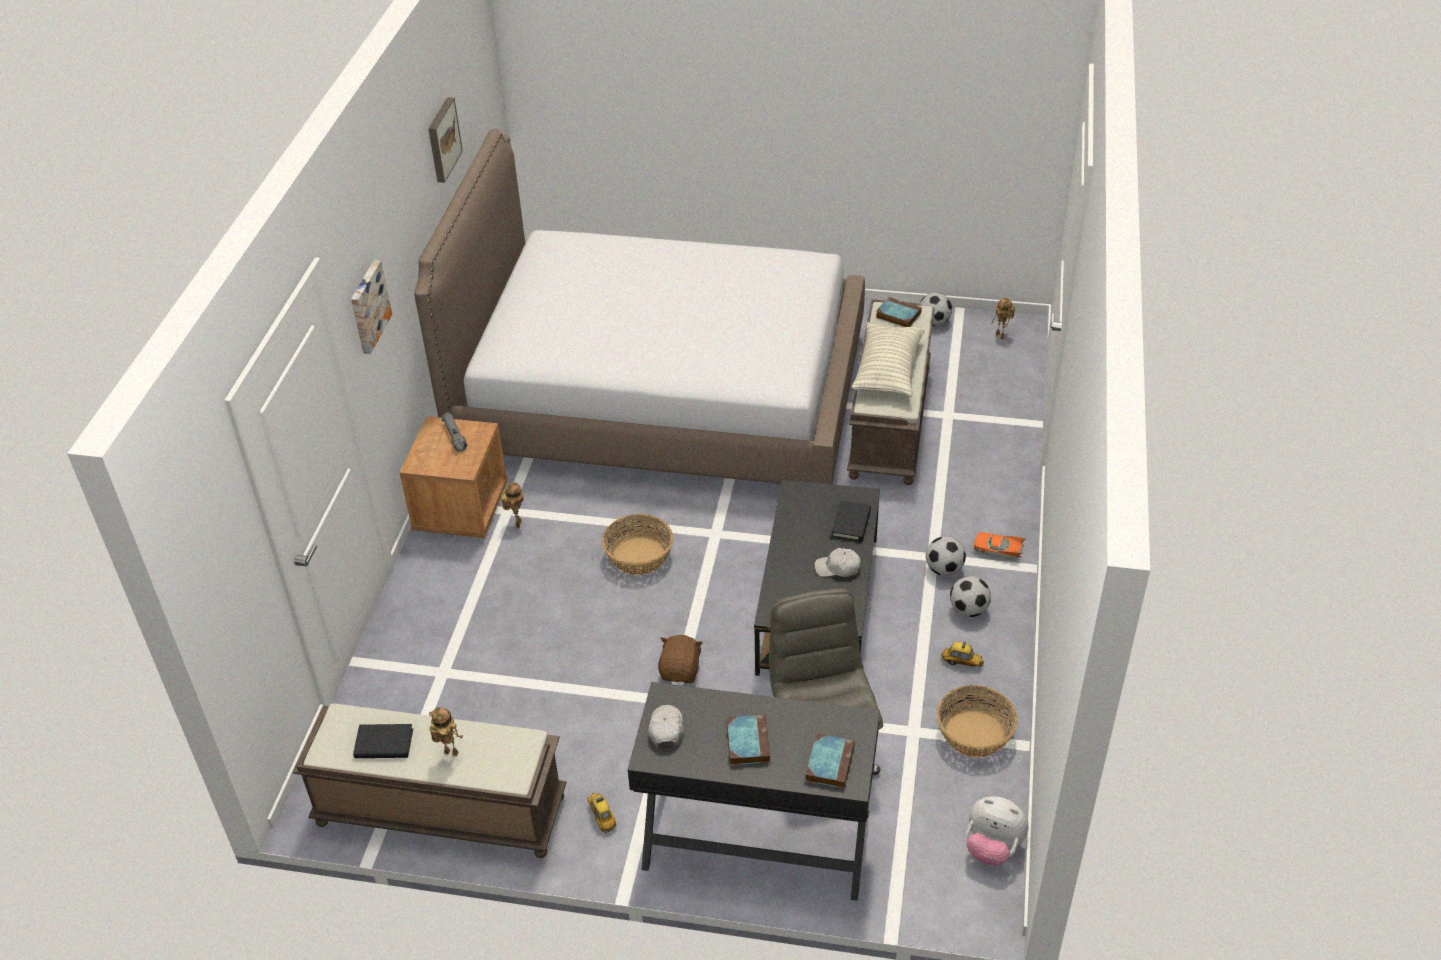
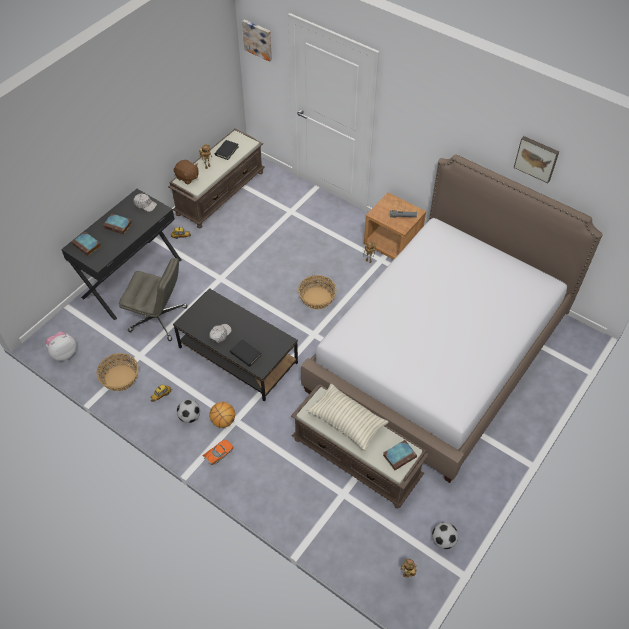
camera: 115 degrees right, 10 degrees up
picture [351,260,392,354] -> picture moved to [242,19,272,62]
brown plush toy [658,635,703,683] -> brown plush toy moved to [174,159,199,184]
football [926,536,966,576] -> basketball [209,402,235,428]

